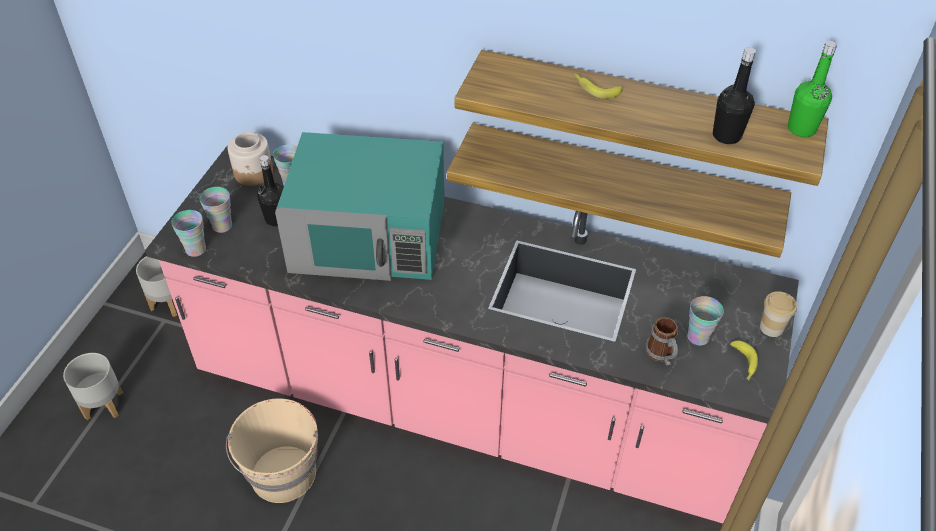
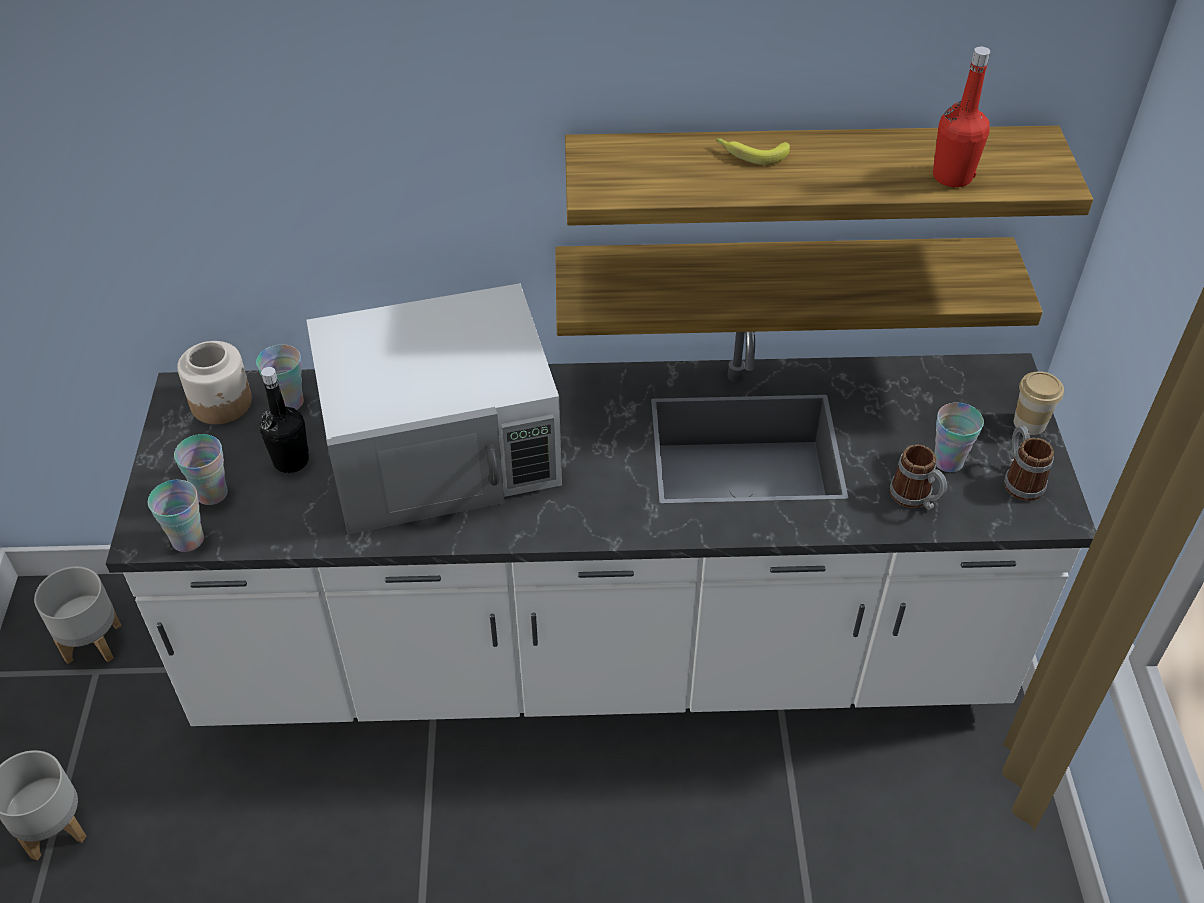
camera: 20 degrees left, 0 degrees up
pink counter [145,145,799,523] -> white counter [106,332,1096,726]
beige bucket [226,398,318,503] -> none
turquoise microwave [275,132,444,281] -> white microwave [306,283,562,534]
black bottle [713,47,756,144] -> red bottle [933,47,990,187]
banana [730,341,758,380] -> mug [1004,426,1054,501]
green bottle [788,41,837,137] -> none

